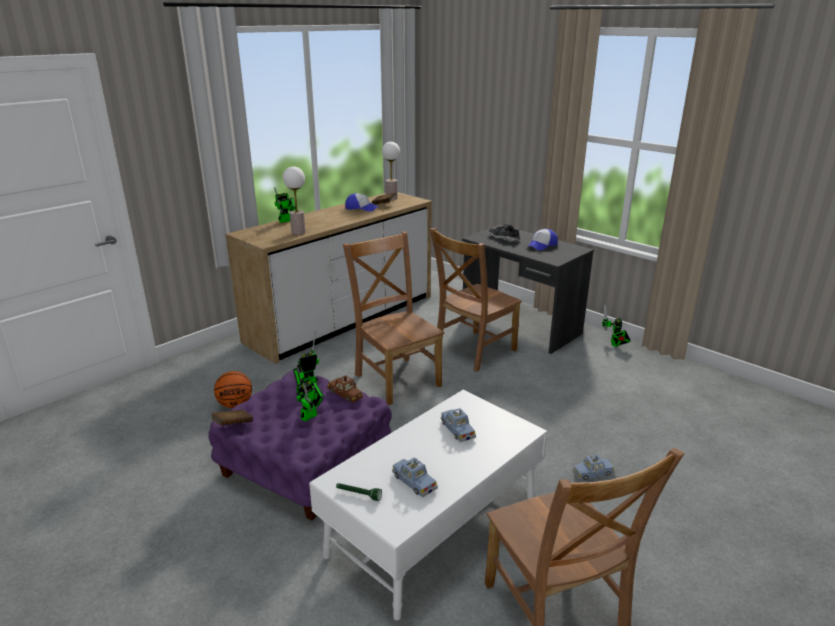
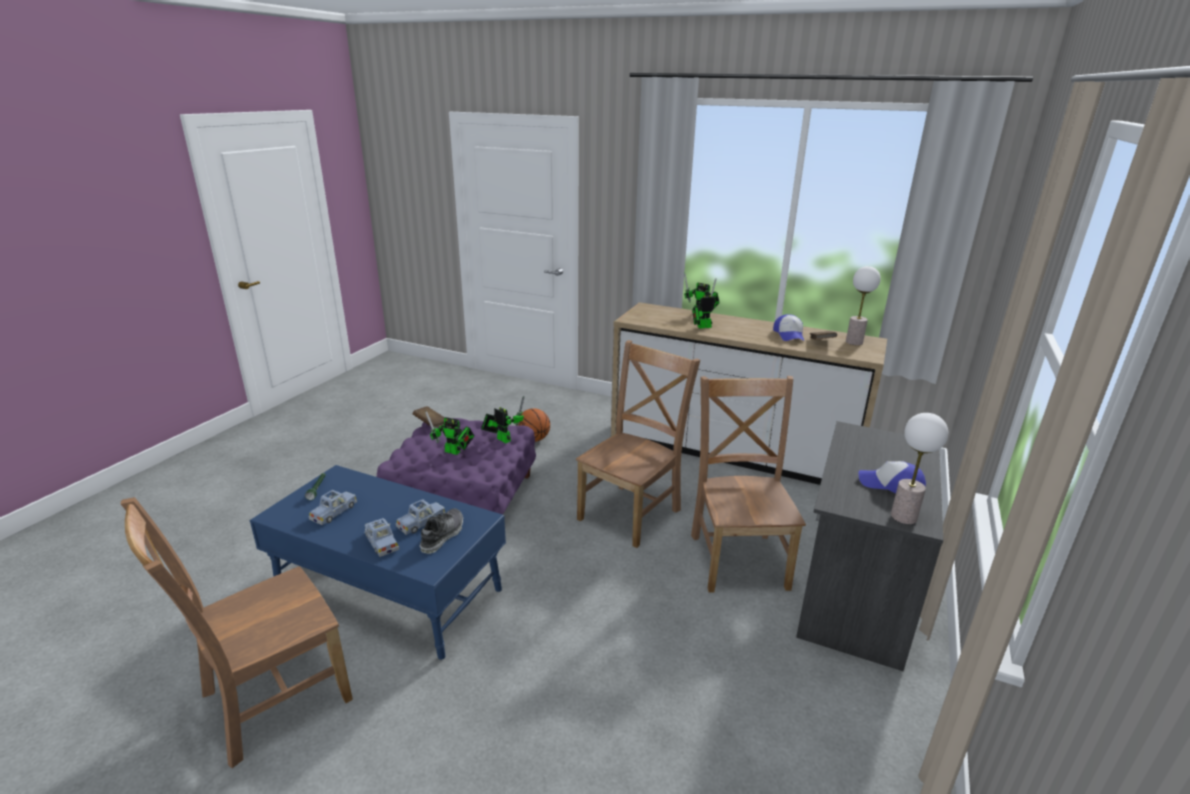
camera: 70 degrees right, 0 degrees up
table lamp [283,167,306,235] -> table lamp moved to [891,413,948,524]
white coffee table [309,390,548,620] -> blue coffee table [250,465,506,660]
brown toy car [327,375,363,402] -> none
brown chair [430,228,522,372] -> brown chair turned 60 degrees clockwise [691,376,806,592]
shoe [489,224,521,242] -> shoe moved to [420,508,463,554]
blue toy car [573,454,615,480] -> blue toy car moved to [365,518,399,557]
toy robot [602,304,631,347] -> toy robot moved to [692,279,717,329]

